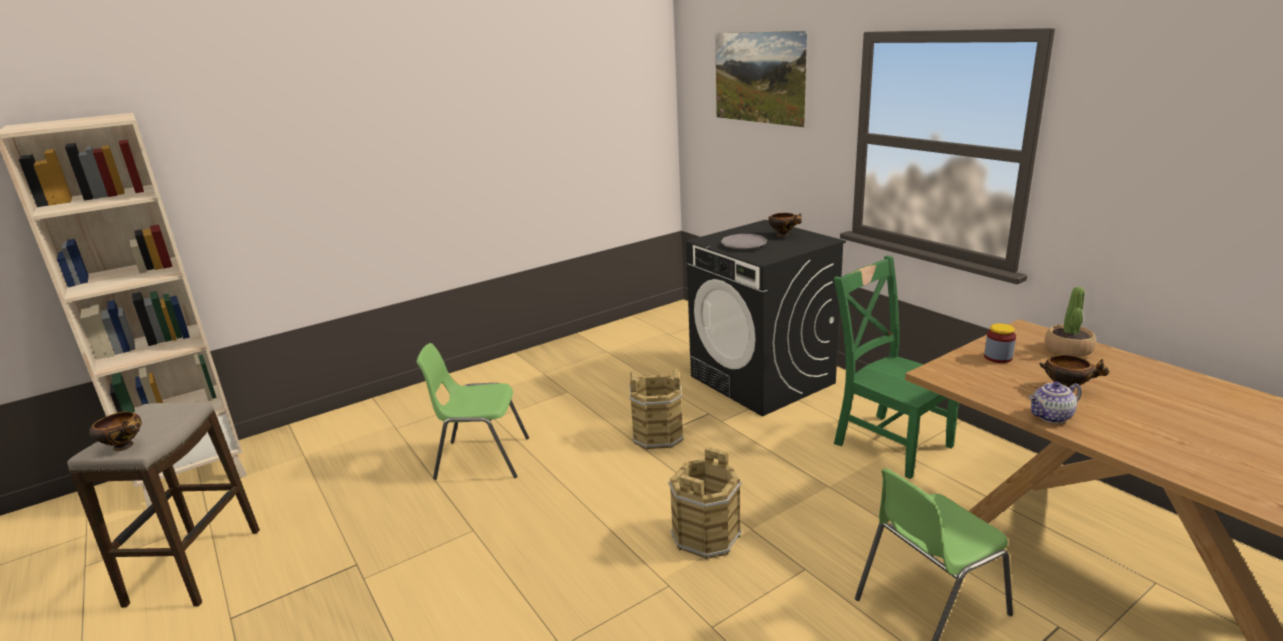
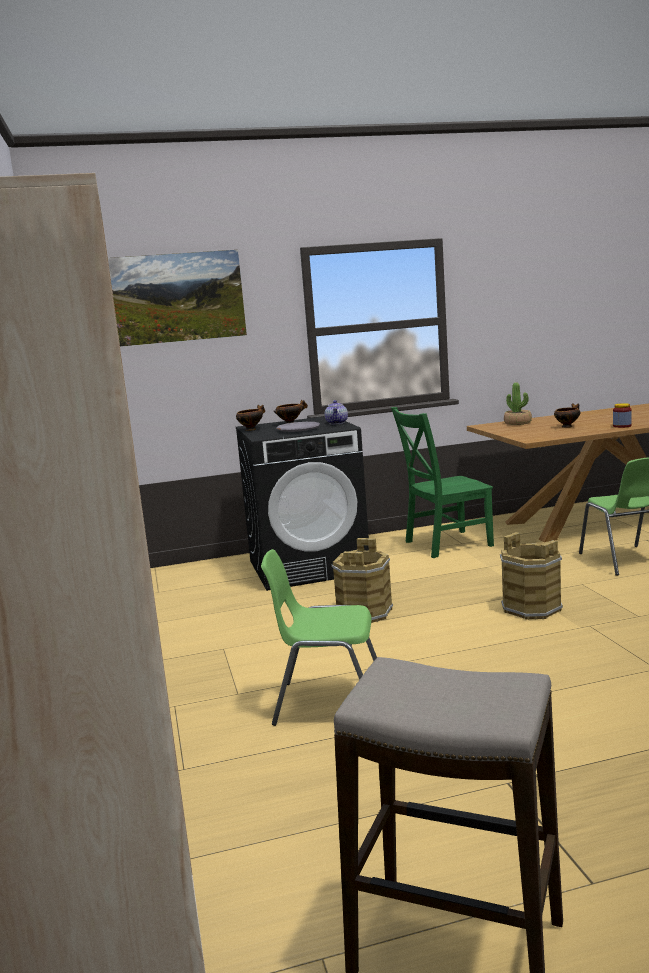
camera: 70 degrees left, 10 degrees down
bowl [89,412,142,451] -> bowl moved to [236,405,265,431]
green chair [417,343,529,480] -> green chair turned 75 degrees clockwise [261,549,377,726]
jar [984,323,1016,363] -> jar moved to [613,403,632,428]
teapot [1028,382,1082,423] -> teapot moved to [325,400,348,425]

